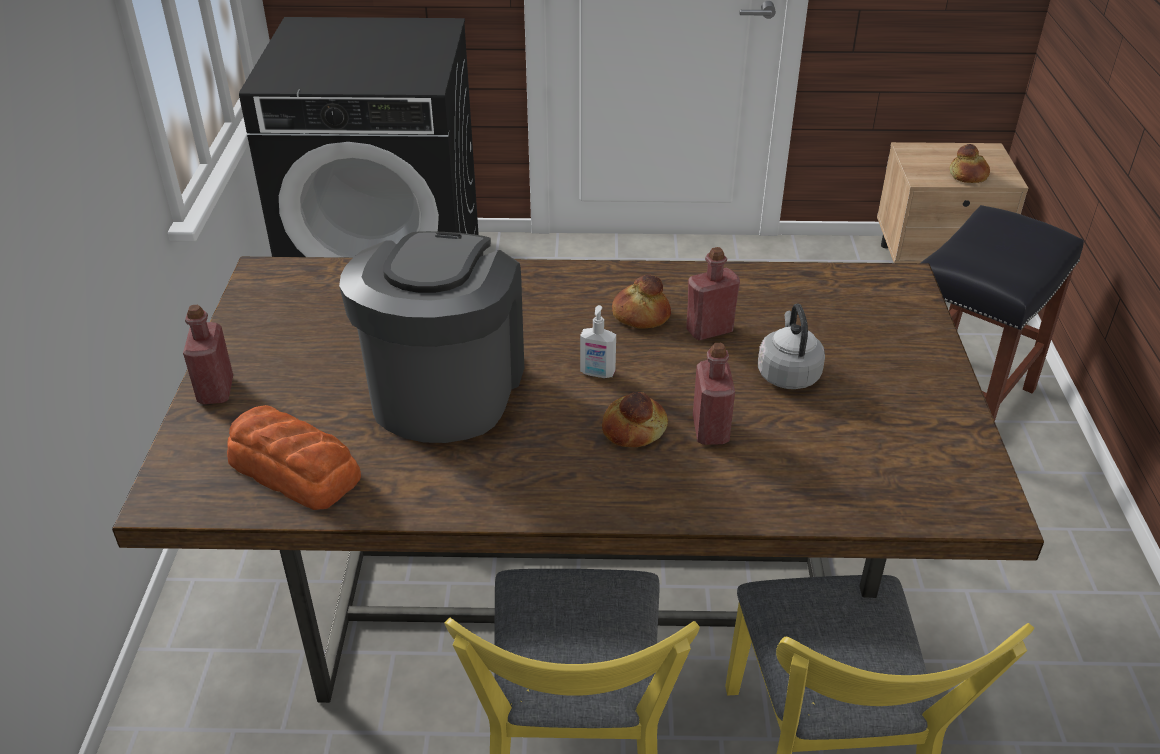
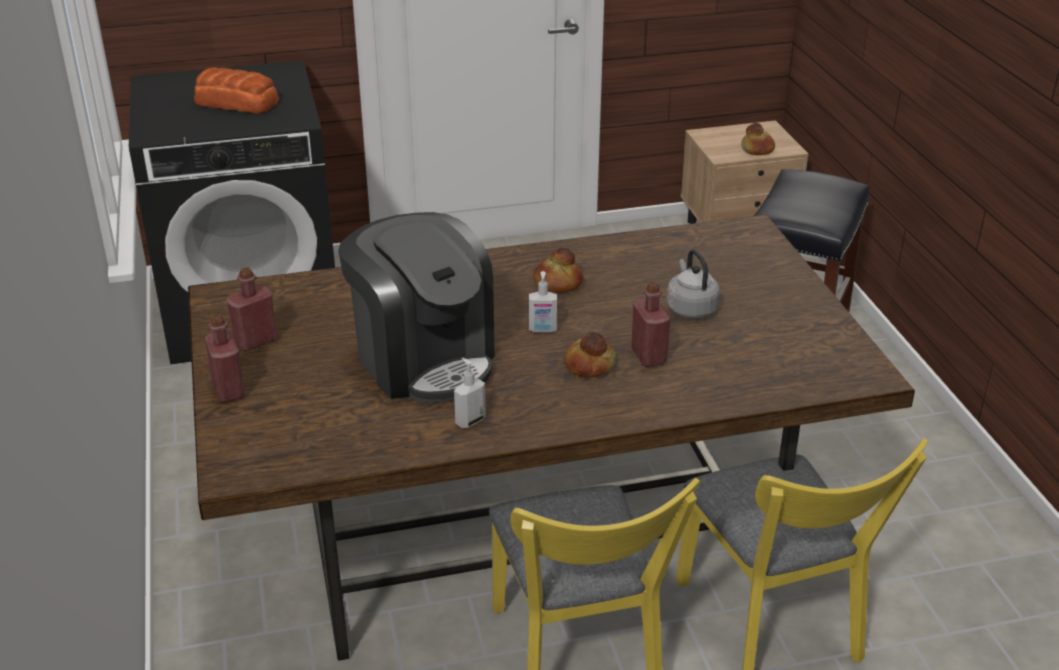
camera: 15 degrees left, 5 degrees down
bread [227,405,361,510] -> bread moved to [194,67,279,113]
coffee machine [339,231,524,443] -> coffee machine turned 150 degrees clockwise [338,212,494,403]
red bottle [686,247,740,340] -> red bottle moved to [227,267,277,351]
none -> soap dispenser [454,358,486,428]

